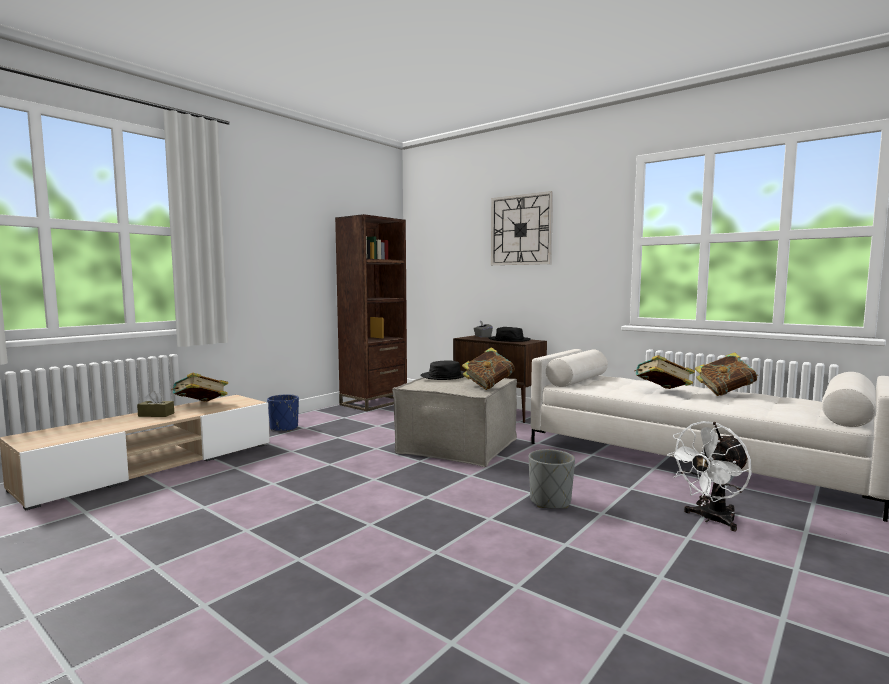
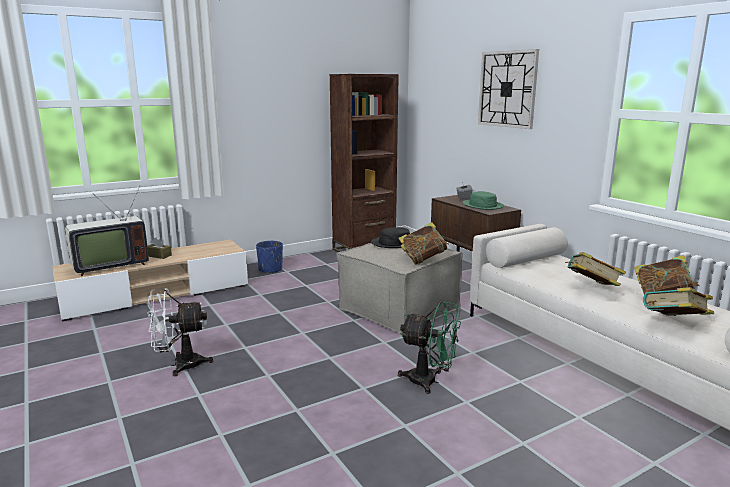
camera: 20 degrees right, 10 degrees up
book [171,373,228,402] -> book moved to [643,287,714,316]
black hat [488,327,531,342] -> green hat [462,191,504,210]
grey planter [529,449,575,509] -> green fan [398,301,461,394]
white fan [667,421,751,531] -> white fan moved to [147,288,213,377]
none -> television [65,186,149,276]

